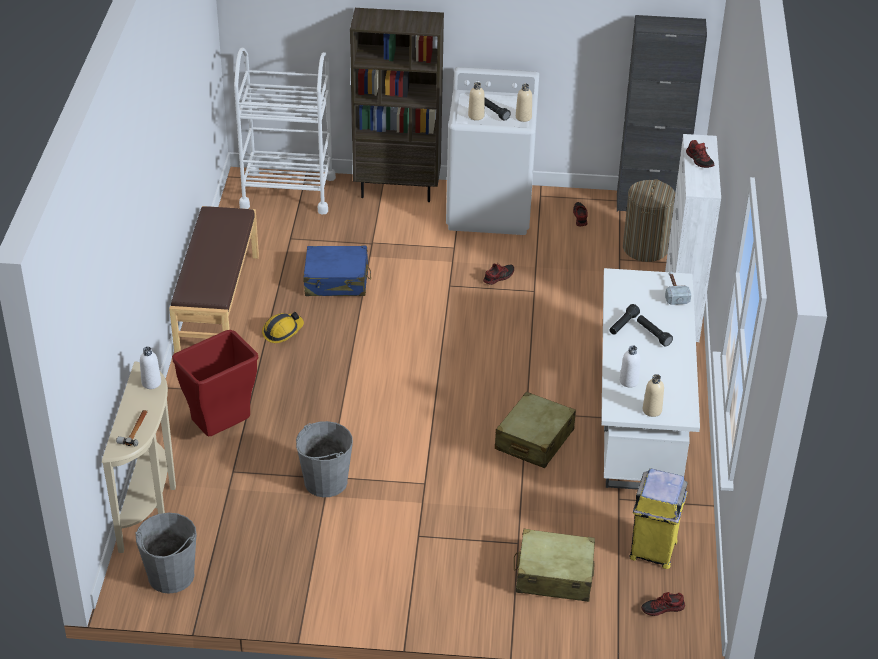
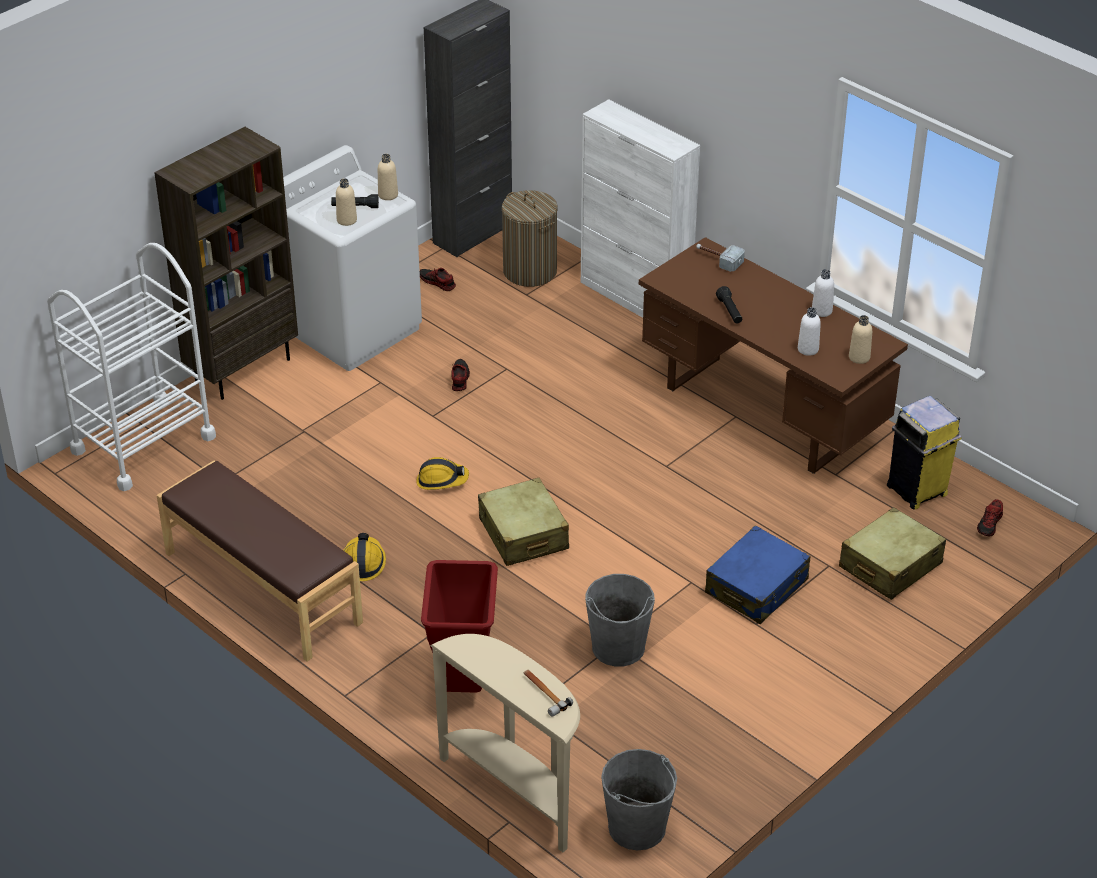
camera: 50 degrees left, 0 degrees up
white bottle [140,346,161,389] -> white bottle moved to [812,269,834,317]
blue suitcase [303,246,371,296] -> blue suitcase moved to [705,526,810,624]
beige suitcase [495,392,576,468] -> beige suitcase moved to [478,478,569,566]
white desk [601,268,700,490] -> brown desk [639,237,908,474]
black flashlight [637,315,673,347] -> none
shoe [686,140,714,168] -> none
none -> hard hat [416,457,469,490]

